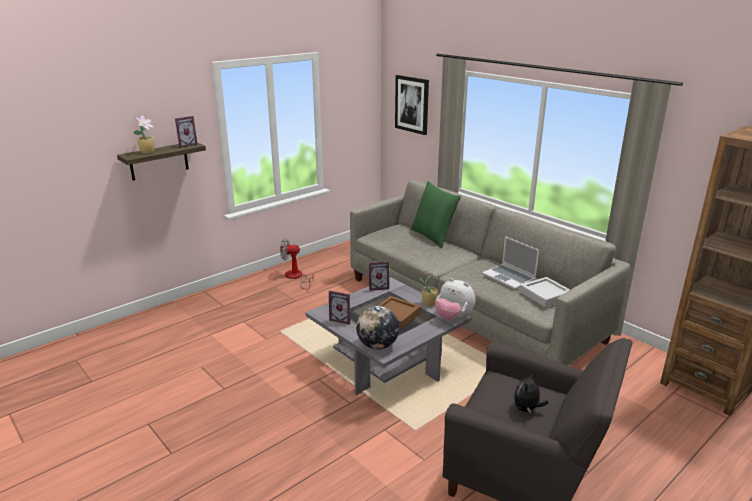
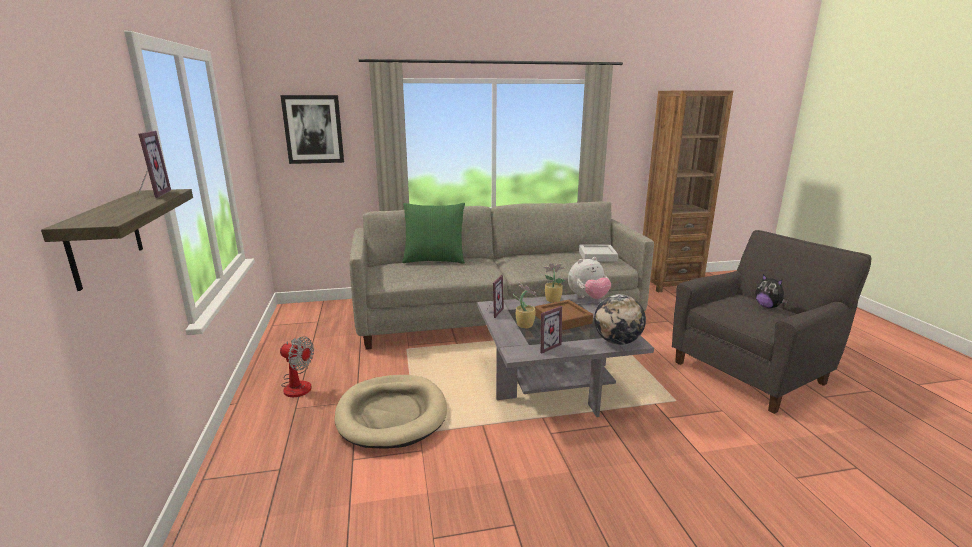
camera: 60 degrees left, 5 degrees down
potted plant [133,115,154,154] -> potted plant moved to [513,282,537,328]
fan [280,239,314,290] -> fan turned 105 degrees counterclockwise [280,336,314,397]
laptop [482,236,539,290] -> none
none -> beige dog bed [335,375,447,449]

